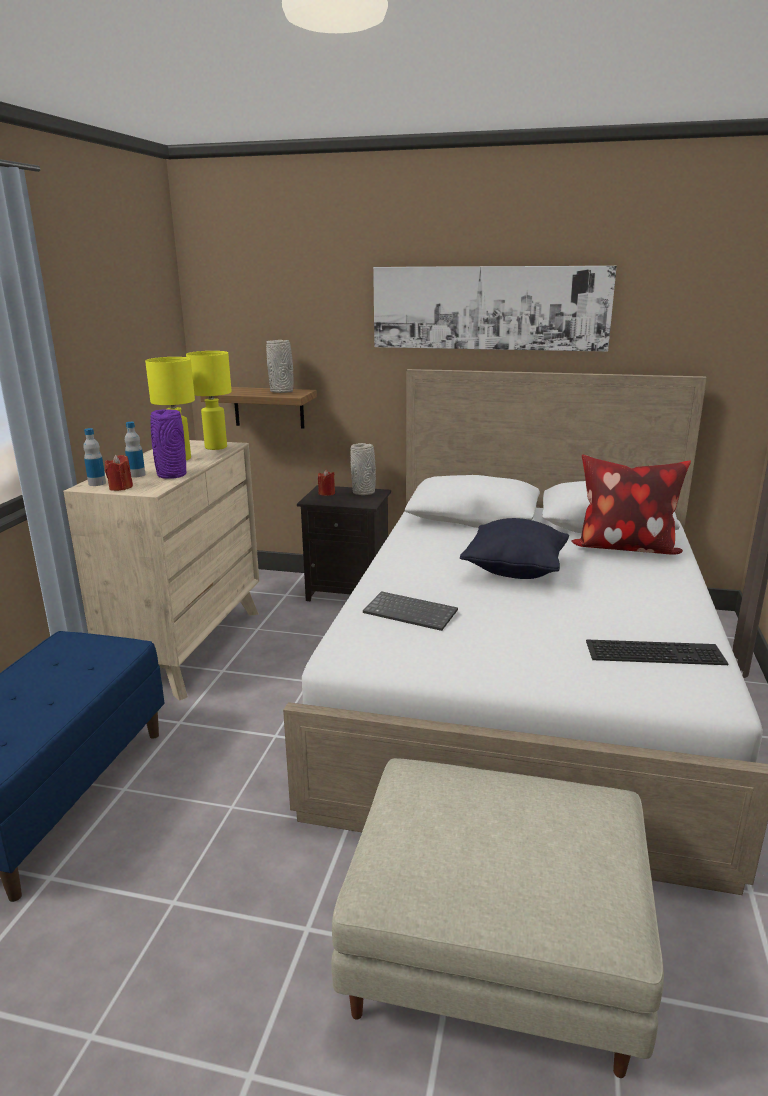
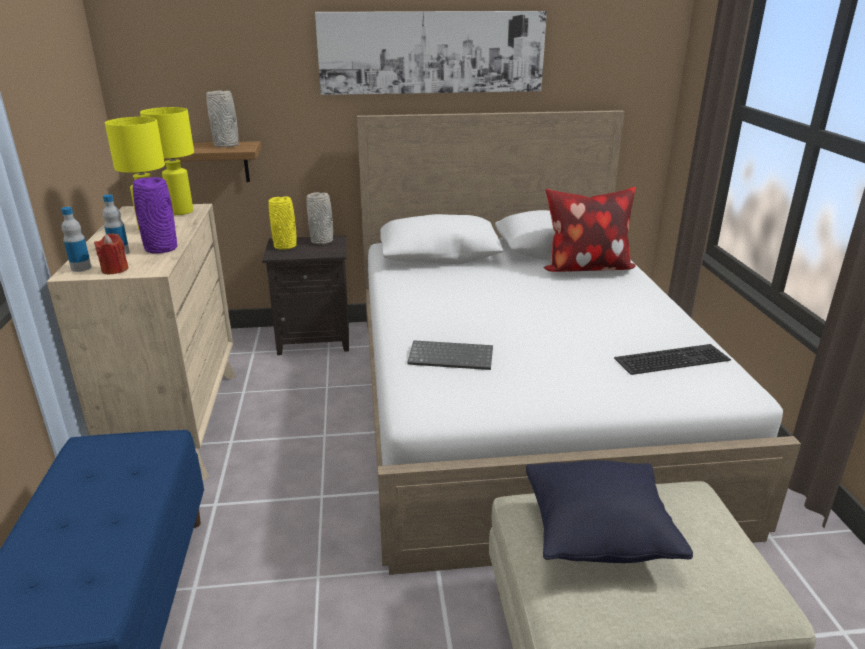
camera: 20 degrees left, 5 degrees up
red candle [318,470,335,496] -> yellow vase [268,197,297,249]
black pillow [460,518,569,579] -> black pillow moved to [526,460,693,563]

